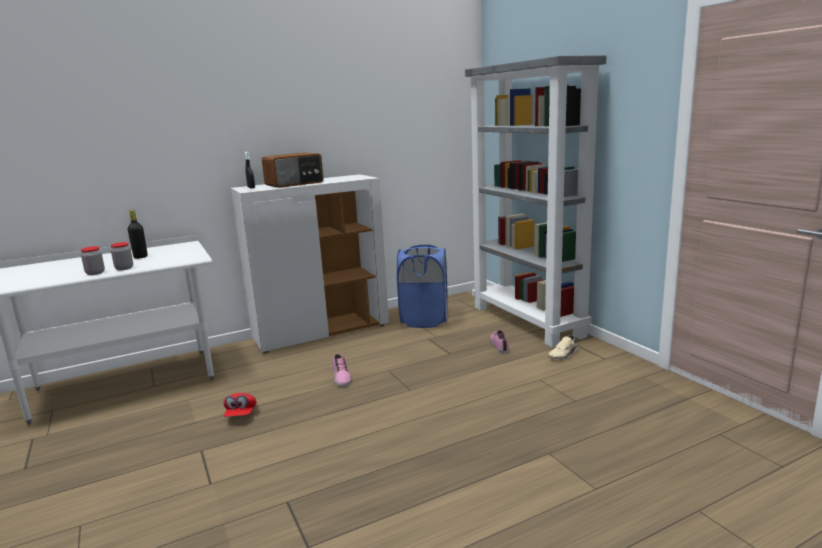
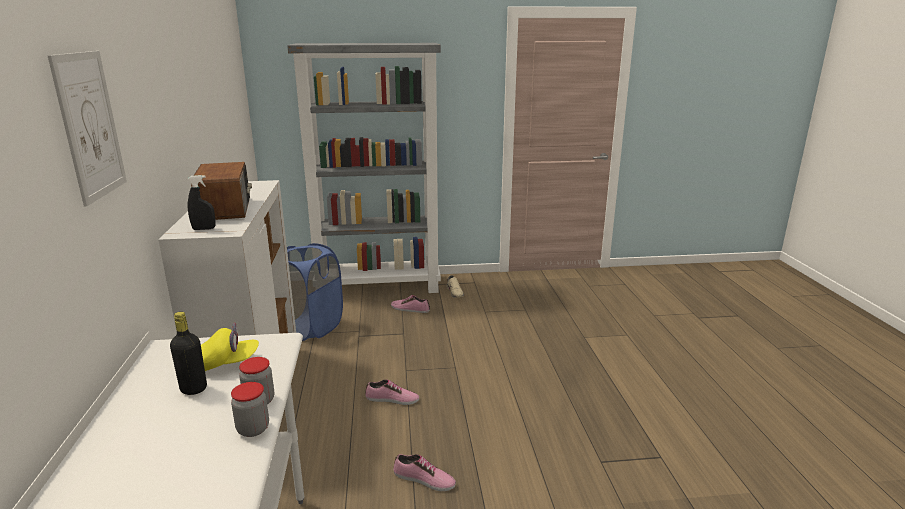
camera: 70 degrees left, 5 degrees up
red cap [224,393,257,417] -> shoe [393,454,456,491]
none -> picture [47,51,127,206]
none -> yellow cap [201,323,259,371]

